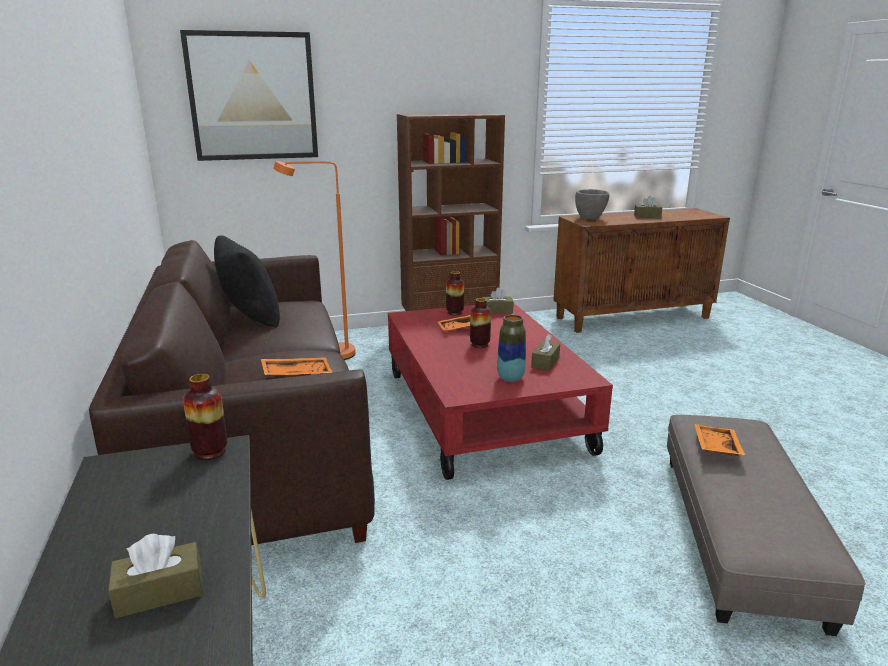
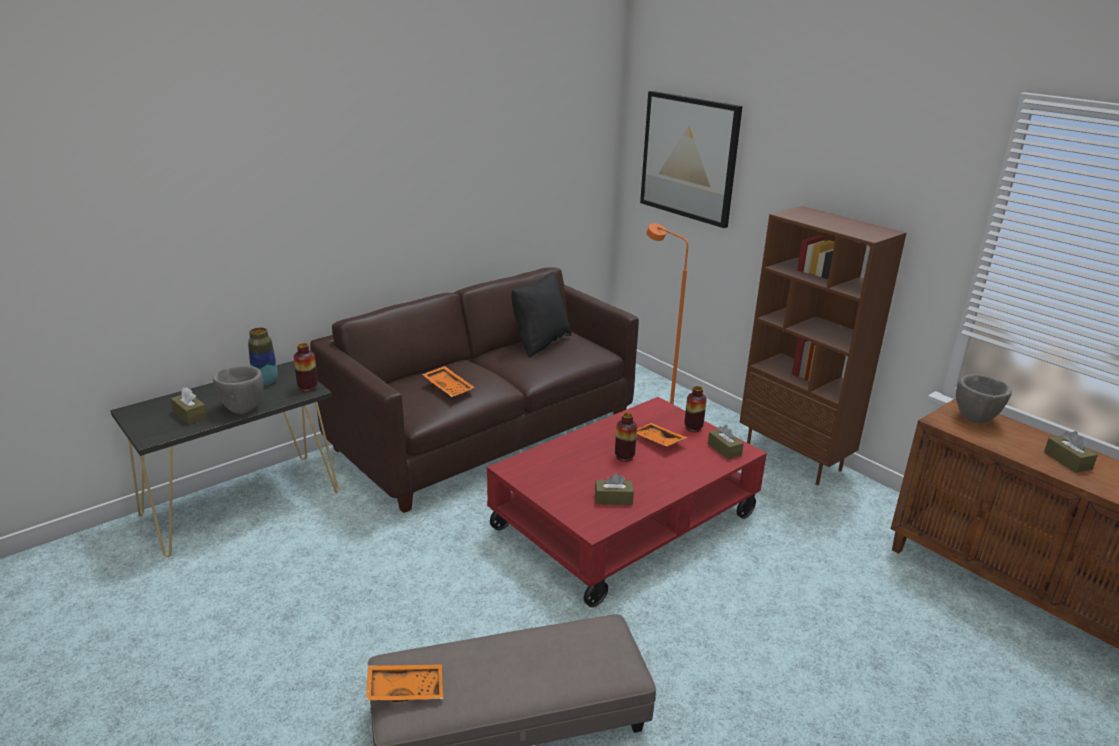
camera: 65 degrees right, 5 degrees up
vase [497,315,526,382] -> vase moved to [248,328,278,385]
orange tray [694,424,745,456] -> orange tray moved to [366,664,443,702]
none -> grey bowl [213,365,263,414]

